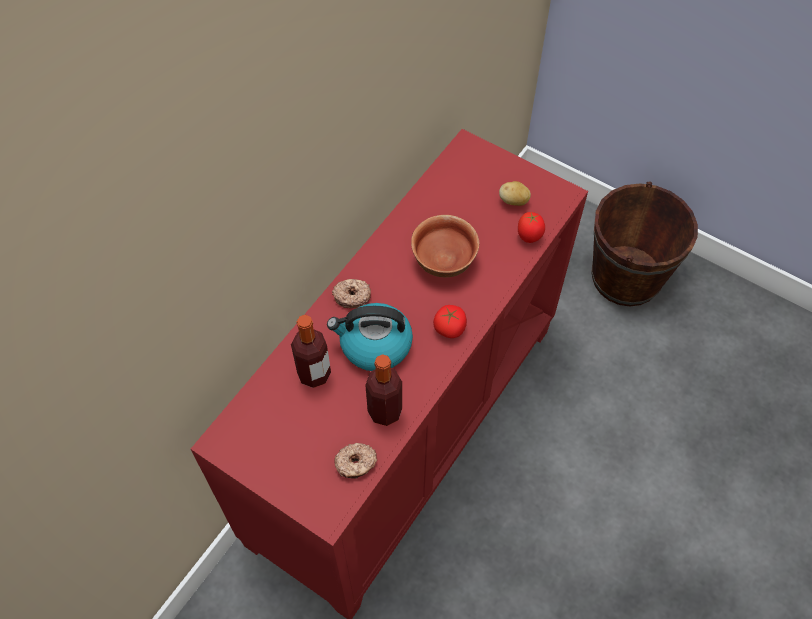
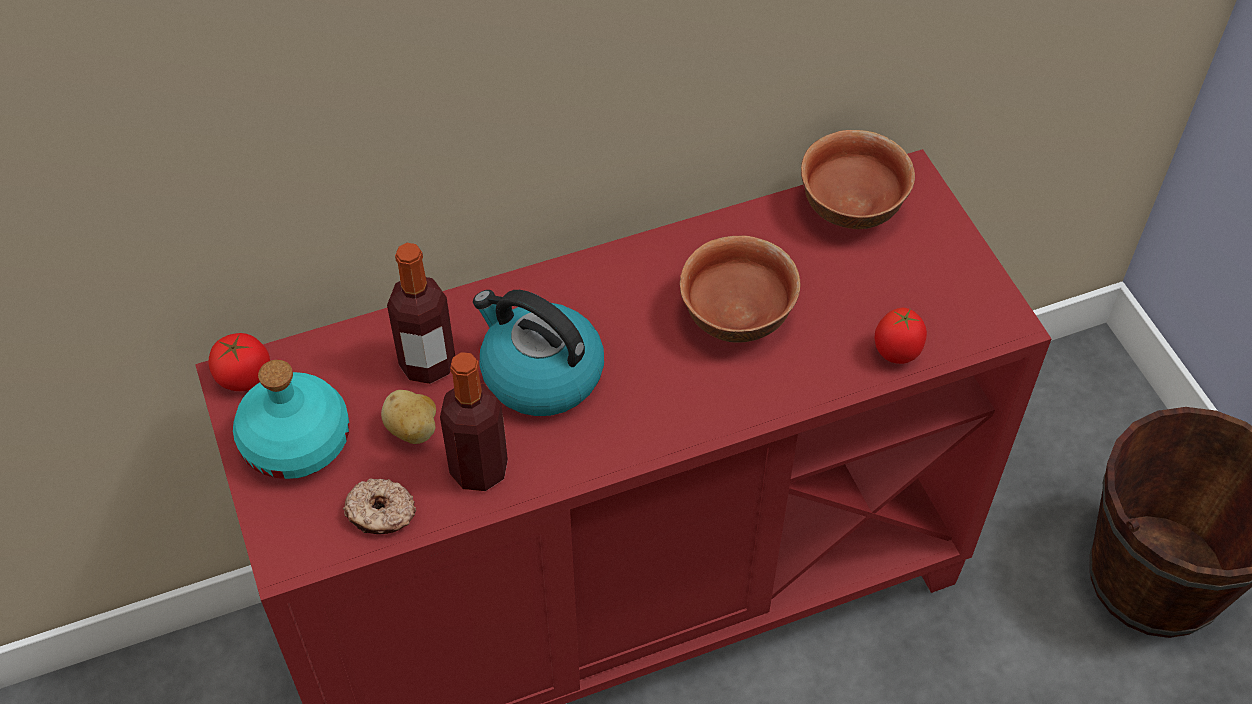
camera: 35 degrees right, 5 degrees down
donut [332,279,371,308] -> none
tomato [433,305,467,338] -> tomato moved to [209,333,270,391]
potato [499,181,531,206] -> potato moved to [381,390,436,444]
none -> turquoise bottle [233,360,349,479]
none -> bowl [801,130,915,229]

